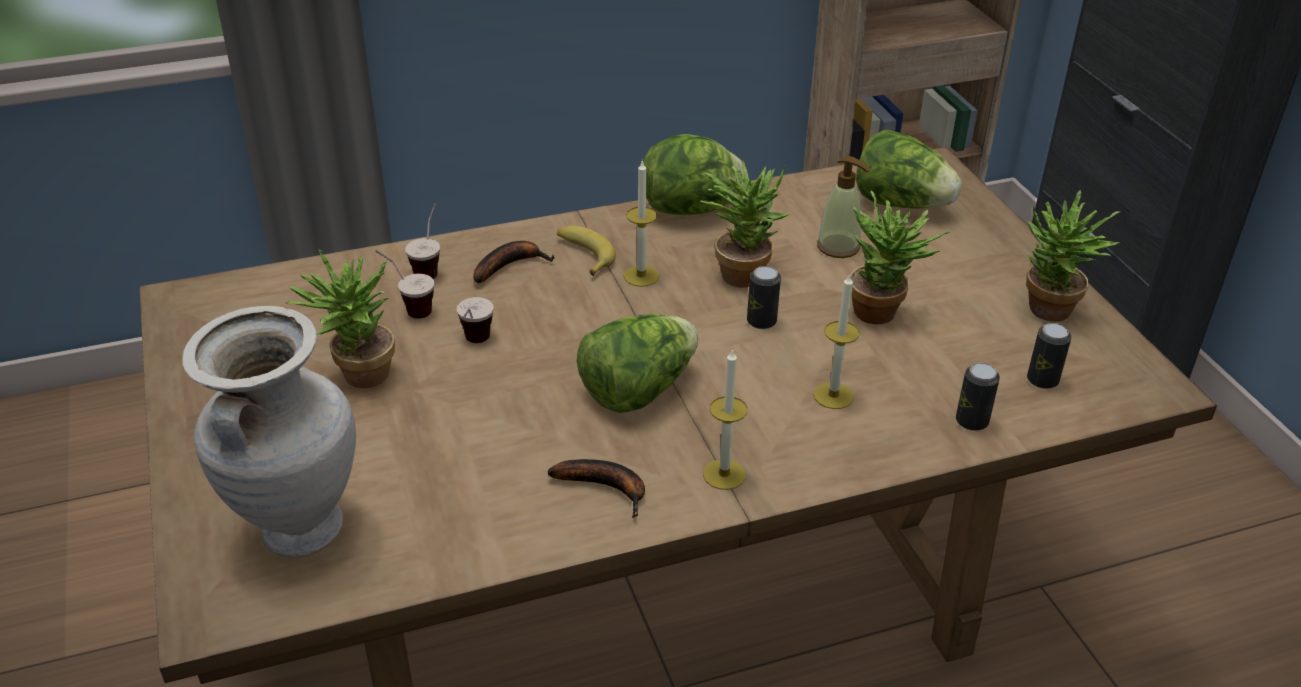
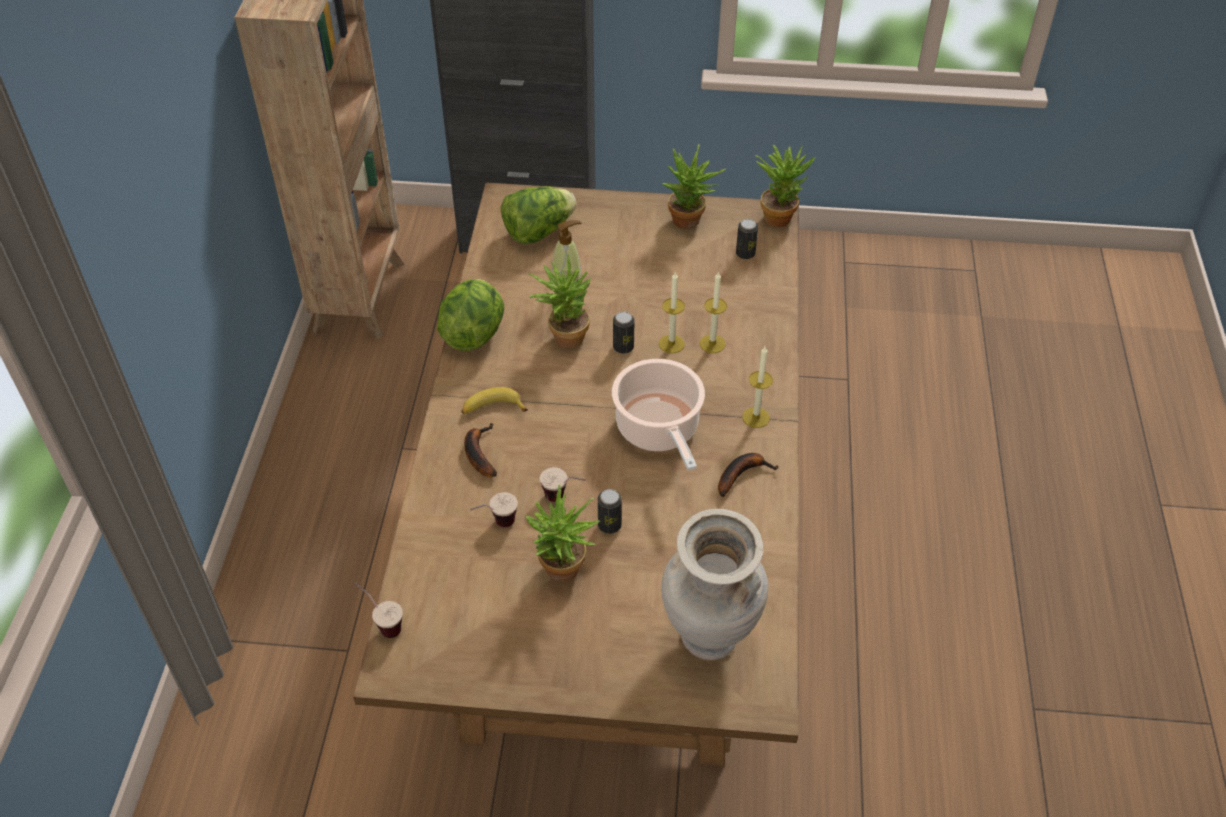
camera: 65 degrees left, 10 degrees up
cup [405,204,440,279] -> cup moved to [354,582,403,638]
lettuce [577,314,698,413] -> cooking pot [612,359,705,470]
candle [624,160,659,287] -> candle moved to [659,273,685,354]
potted plant [850,191,951,324] -> potted plant moved to [755,145,815,227]
can [956,363,1000,431] -> can moved to [598,489,622,534]

